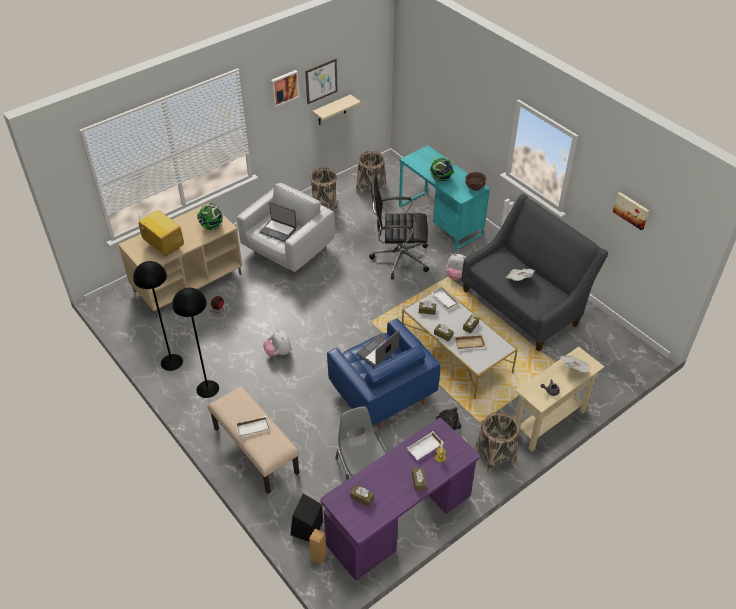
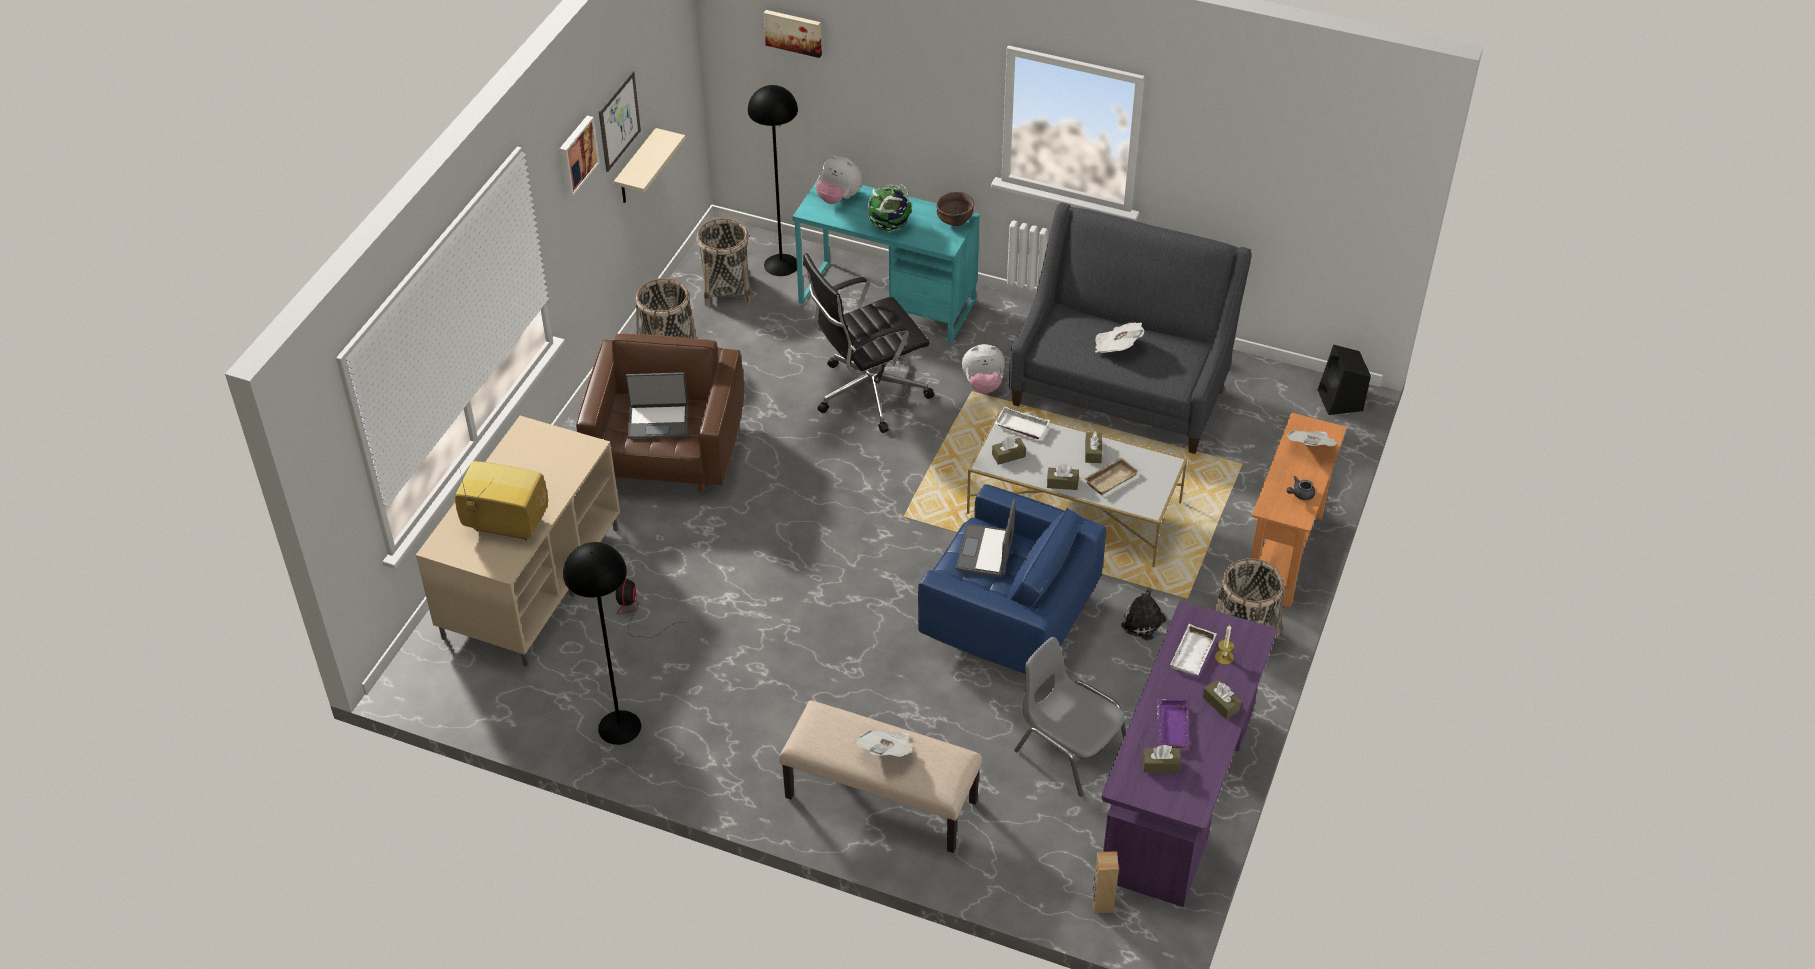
camera: 30 degrees left, 0 degrees up
black floor lamp [172,288,219,398] -> black floor lamp moved to [748,85,798,276]
globe [197,202,223,230] -> none
white tray [236,416,270,436] -> newspaper [856,729,913,757]
white armchair [237,183,335,273] -> brown armchair [576,334,744,492]
plush toy [263,330,291,356] -> plush toy moved to [815,155,862,204]
black speaker [290,494,323,542] -> black speaker moved to [1318,345,1371,415]
beige console table [515,347,605,452] -> orange console table [1251,412,1347,607]
picture [613,192,649,231] -> picture moved to [764,10,822,58]
none -> purple tray [1157,699,1189,748]

